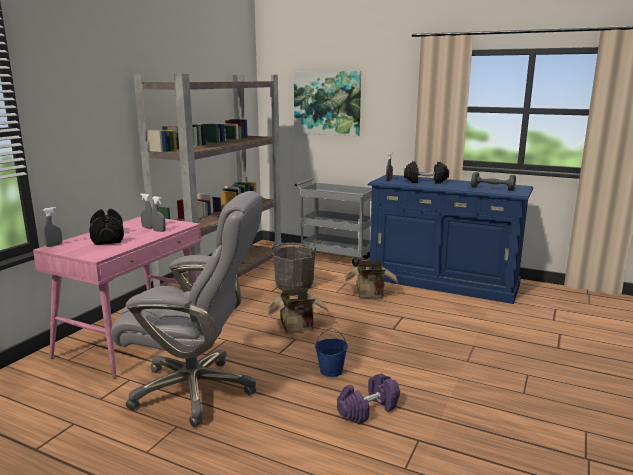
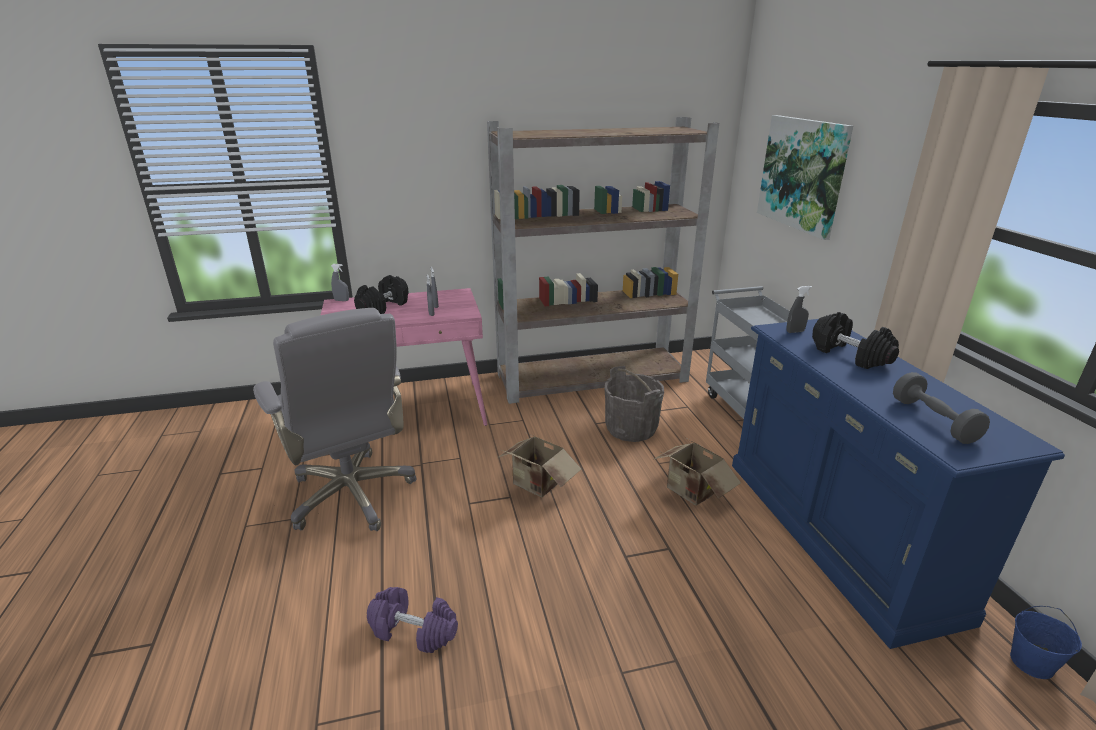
camera: 50 degrees right, 10 degrees up
blue bucket [315,328,348,377] -> blue bucket moved to [1010,606,1082,679]

